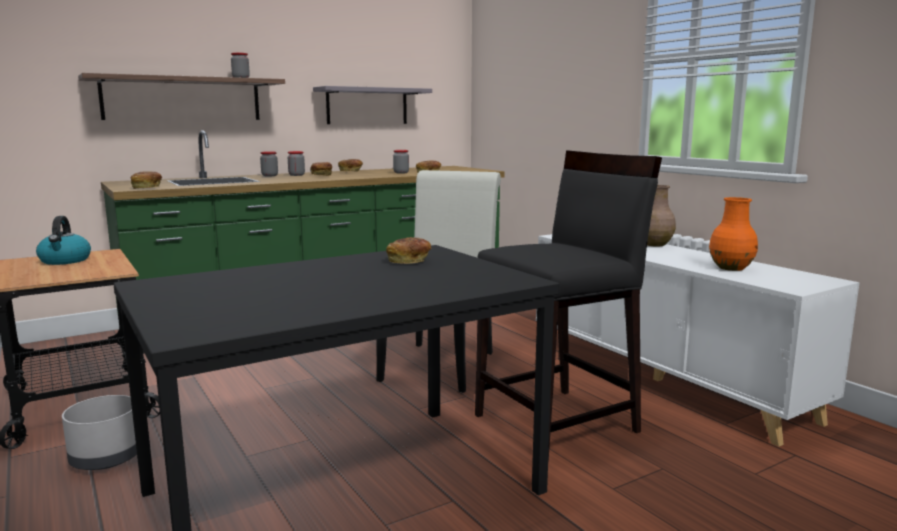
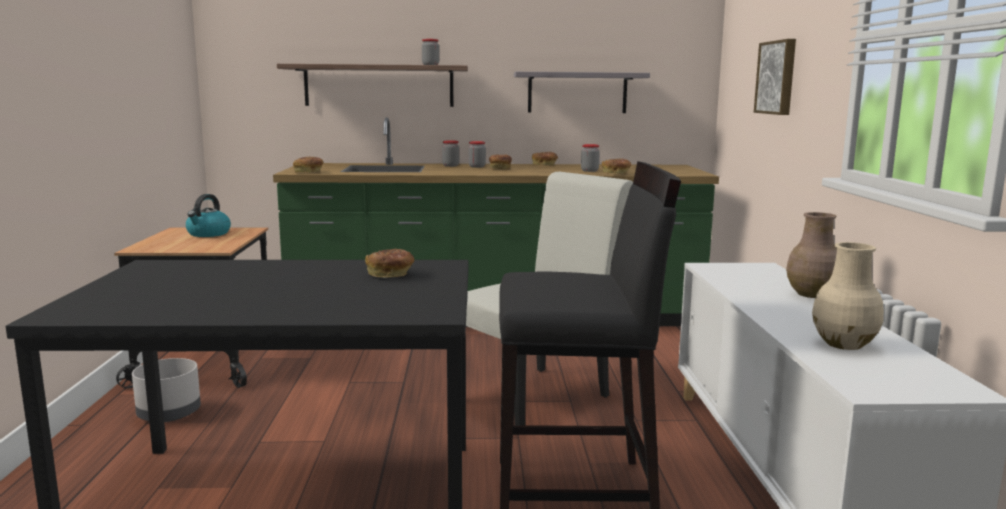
camera: 30 degrees right, 0 degrees up
orange vase [709,197,758,271] -> beige vase [812,242,884,350]
none -> picture [754,39,796,115]

